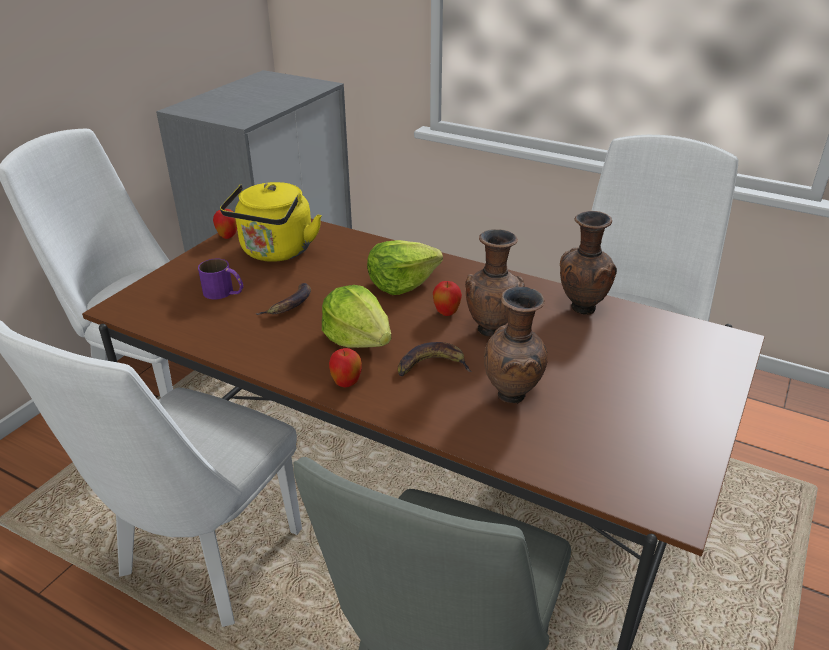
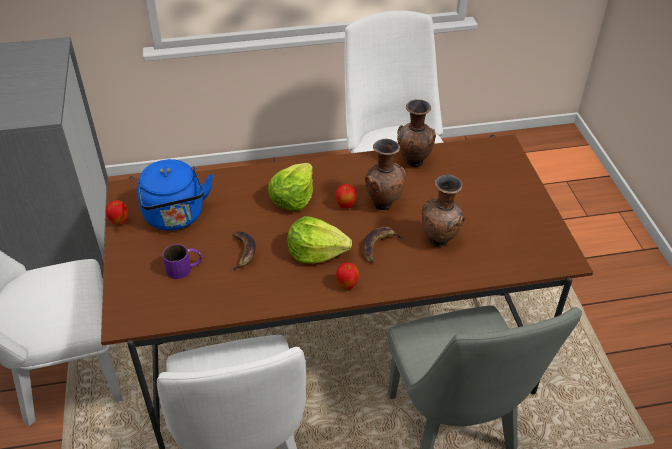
camera: 40 degrees left, 10 degrees up
yellow kettle [220,182,322,262] -> blue kettle [137,159,213,231]

